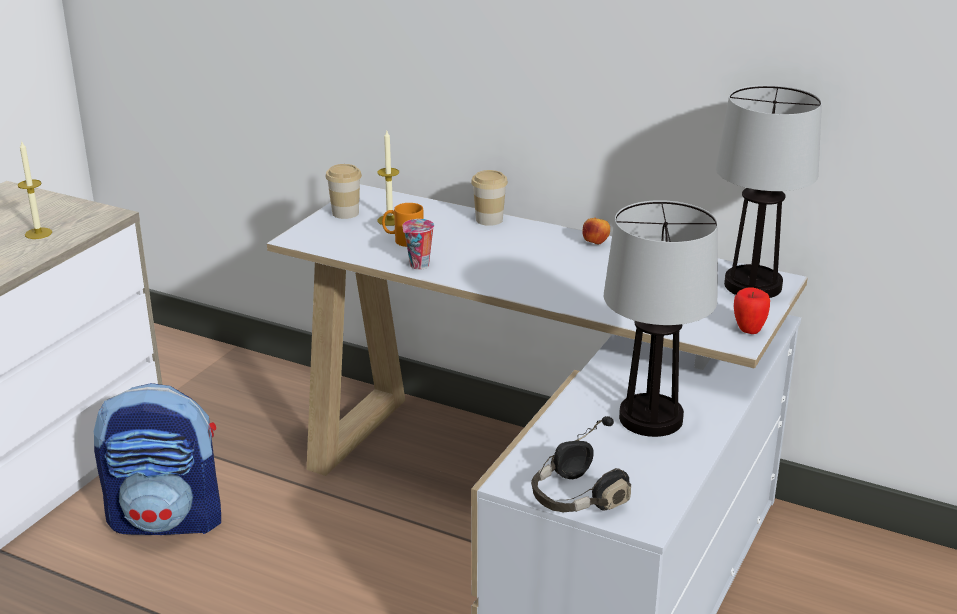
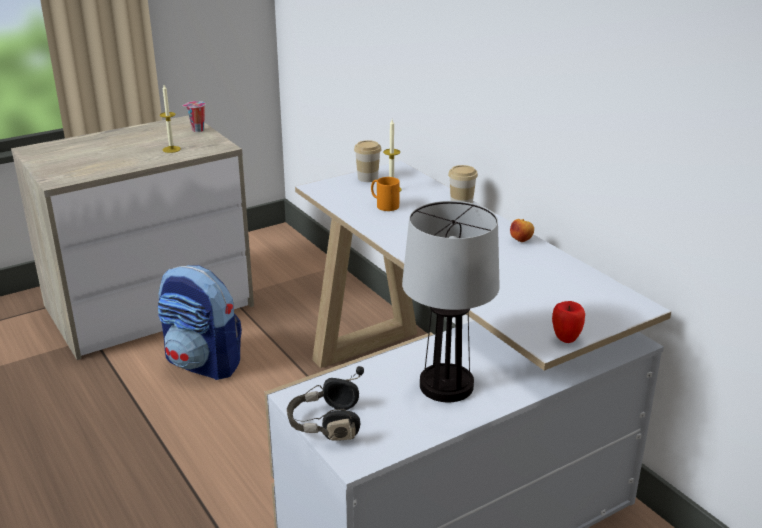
camera: 30 degrees right, 0 degrees up
cup [403,219,434,270] -> cup moved to [183,101,205,132]
table lamp [716,85,822,298] -> none

